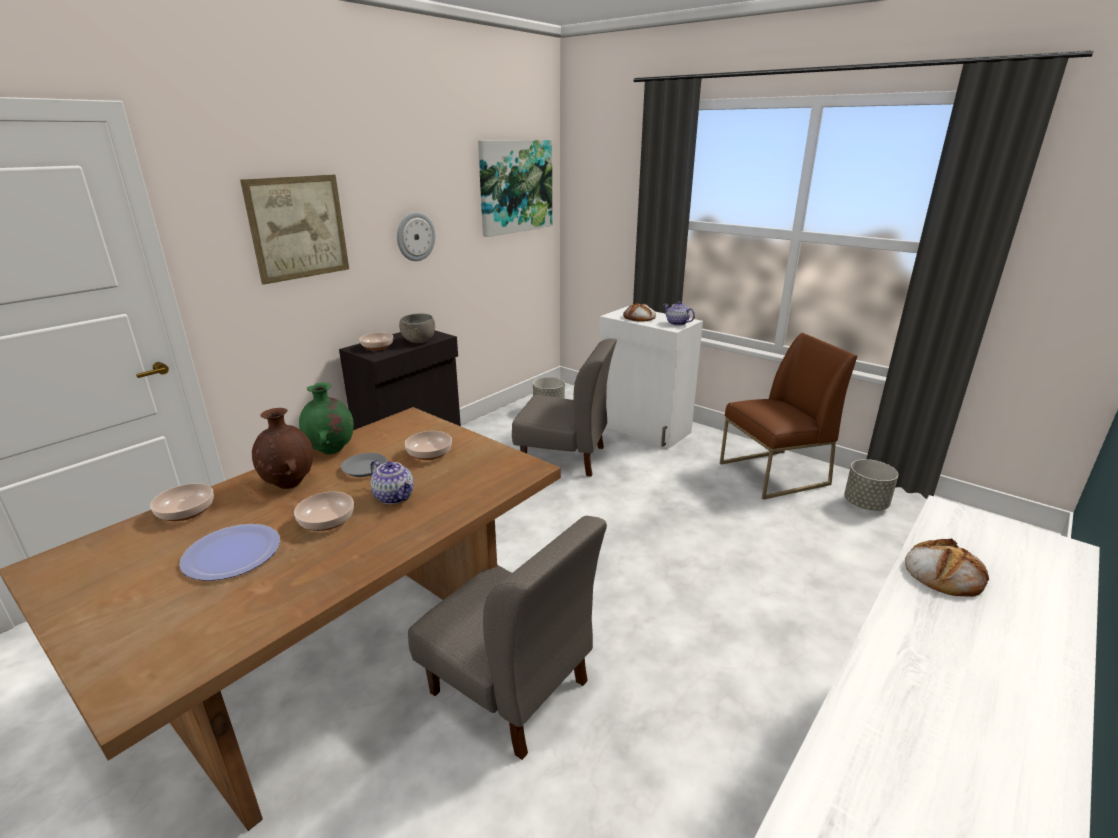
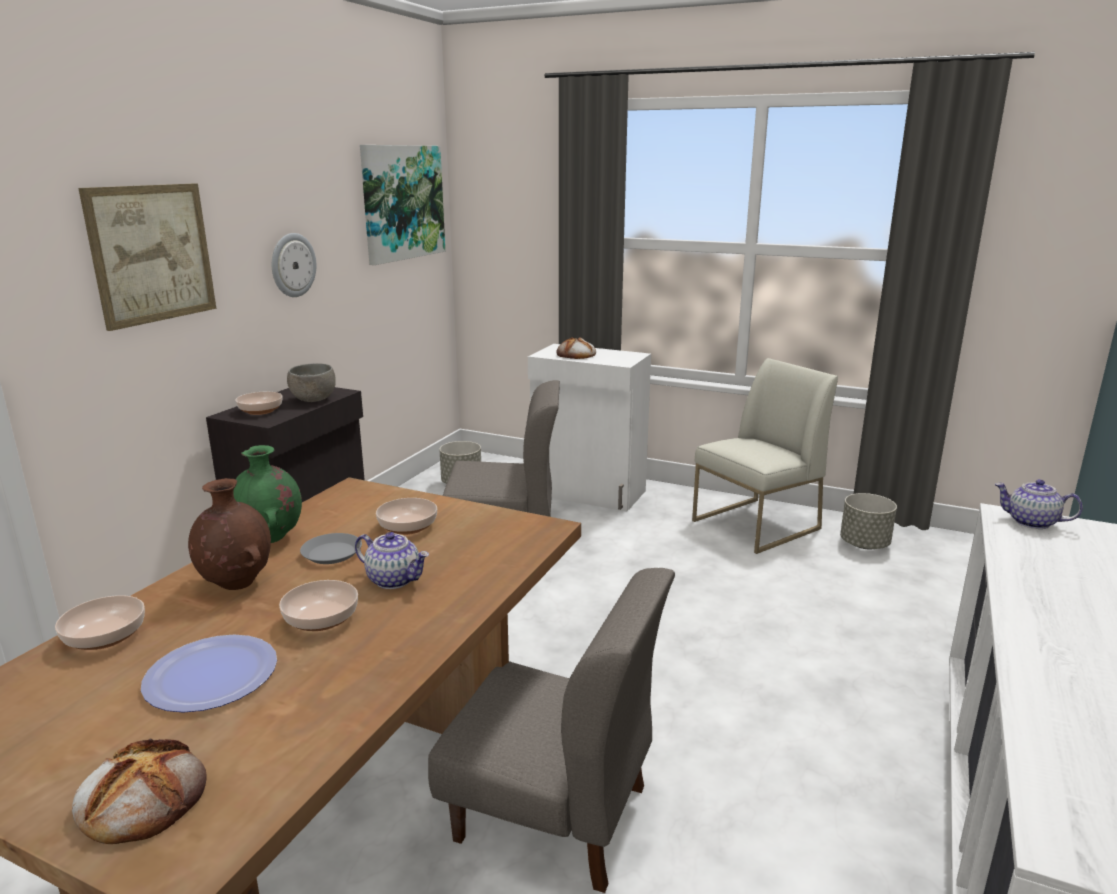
camera: 15 degrees left, 5 degrees down
teapot [663,301,695,326] -> teapot moved to [995,479,1083,529]
brown chair [720,333,857,500] -> white chair [692,358,838,554]
bread [905,538,989,597] -> bread moved to [72,738,207,844]

